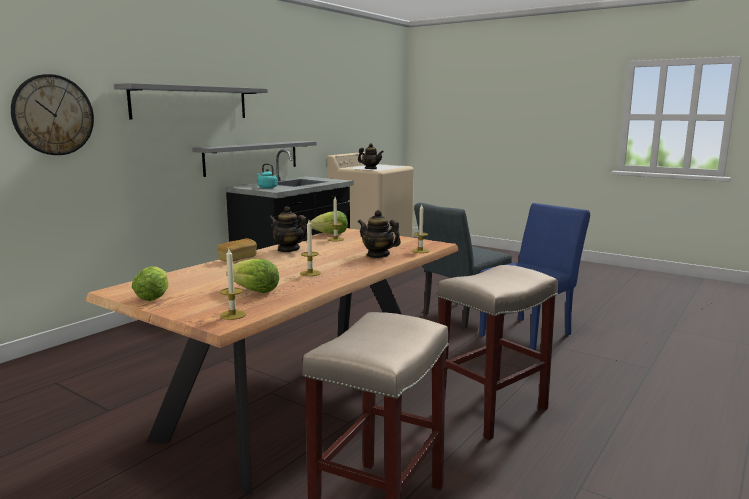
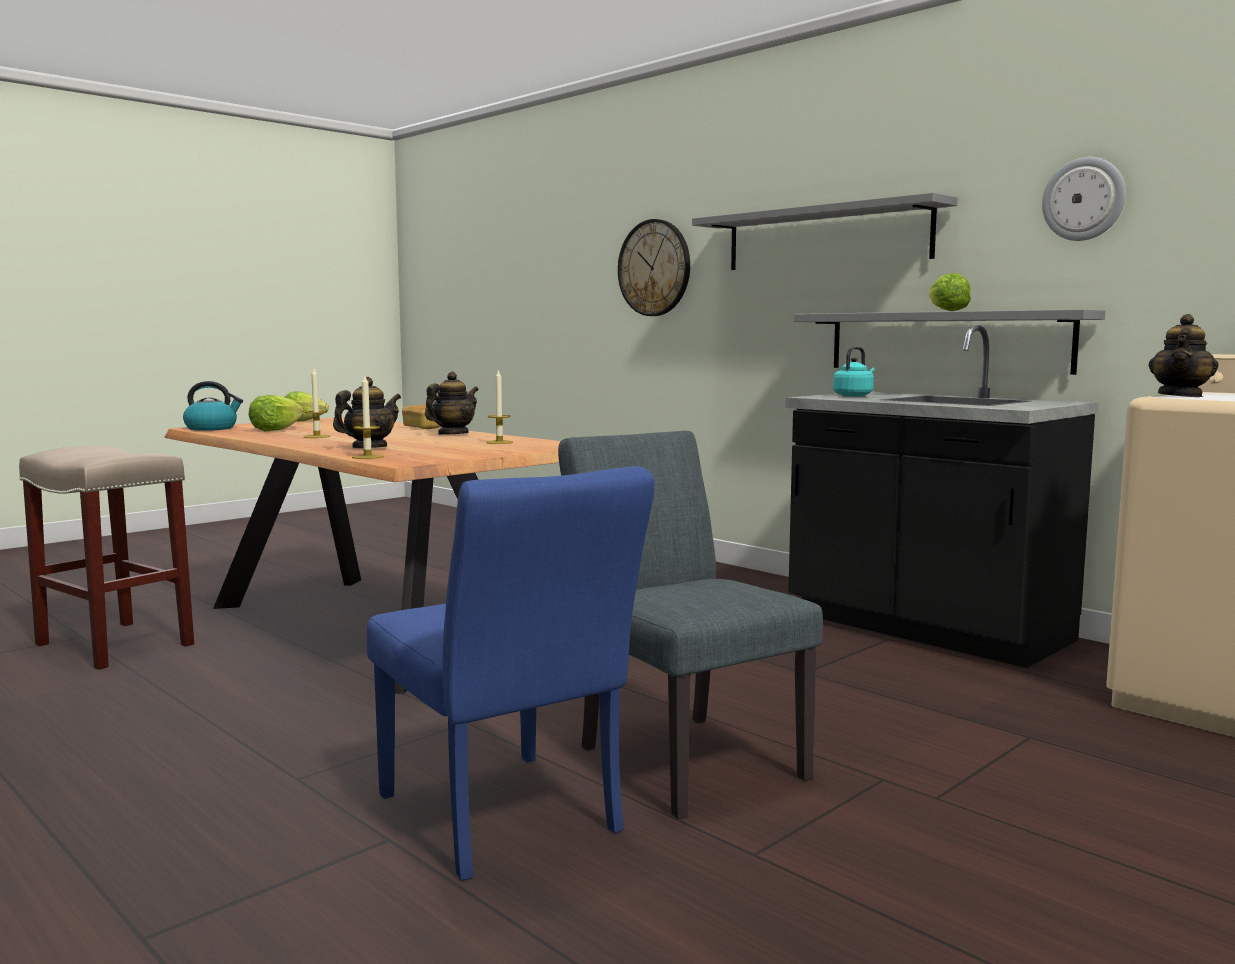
camera: 100 degrees right, 5 degrees down
candle [220,249,246,320] -> kettle [183,381,243,431]
lettuce [310,211,348,234] -> lettuce moved to [929,273,971,311]
beige stool [437,265,558,440] -> none
none -> wall clock [1042,157,1126,241]

